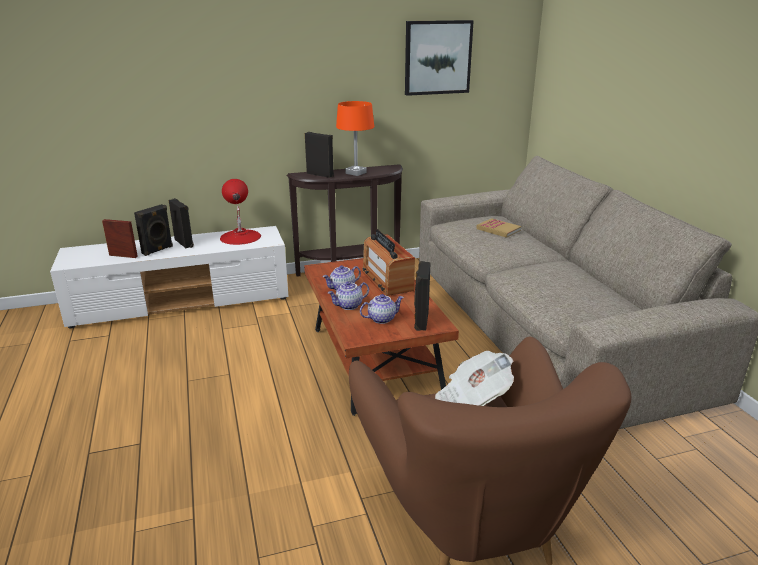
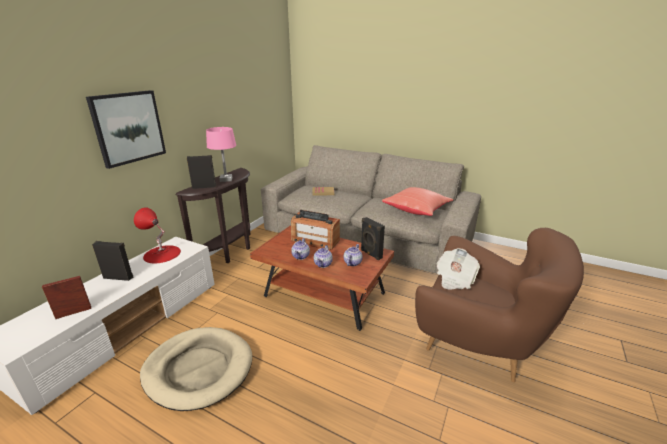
camera: 45 degrees left, 0 degrees up
black speaker [134,204,173,256] -> none
orange table lamp [336,101,374,176] -> pink table lamp [206,127,236,182]
picture [405,20,474,96] -> picture moved to [86,90,166,169]
none -> beige dog bed [140,327,252,411]
none -> red pillow [382,187,453,216]

